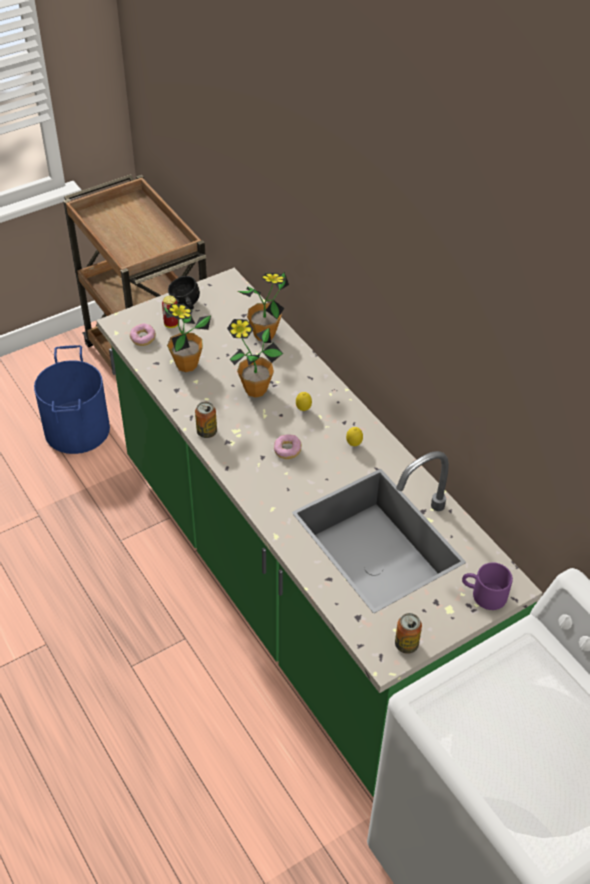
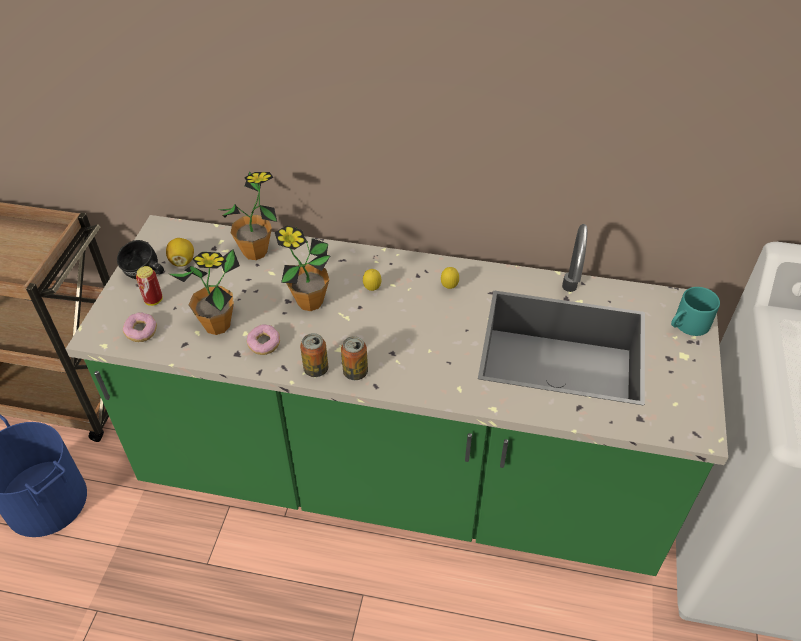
camera: 45 degrees left, 0 degrees up
donut [274,434,301,459] -> donut moved to [247,324,280,355]
can [395,613,422,654] -> can moved to [341,336,368,380]
purple mug [462,563,513,610] -> turquoise mug [671,287,720,336]
none -> lemon [166,238,194,266]

